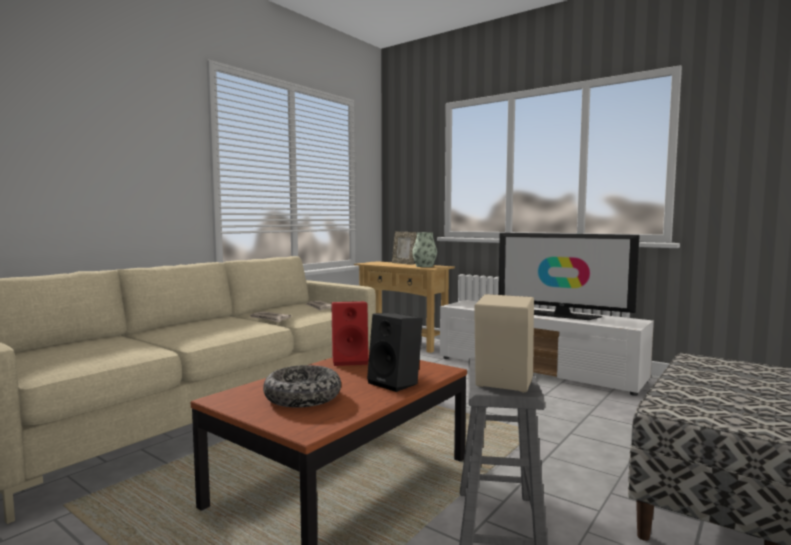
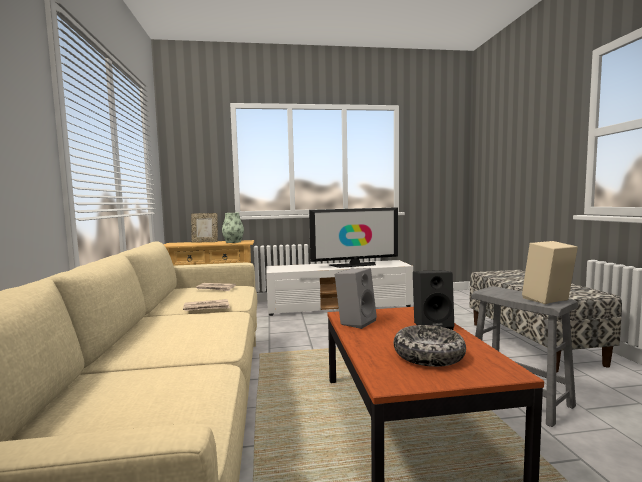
camera: 45 degrees left, 0 degrees up
red speaker [331,301,368,366] -> grey speaker [335,268,377,329]

